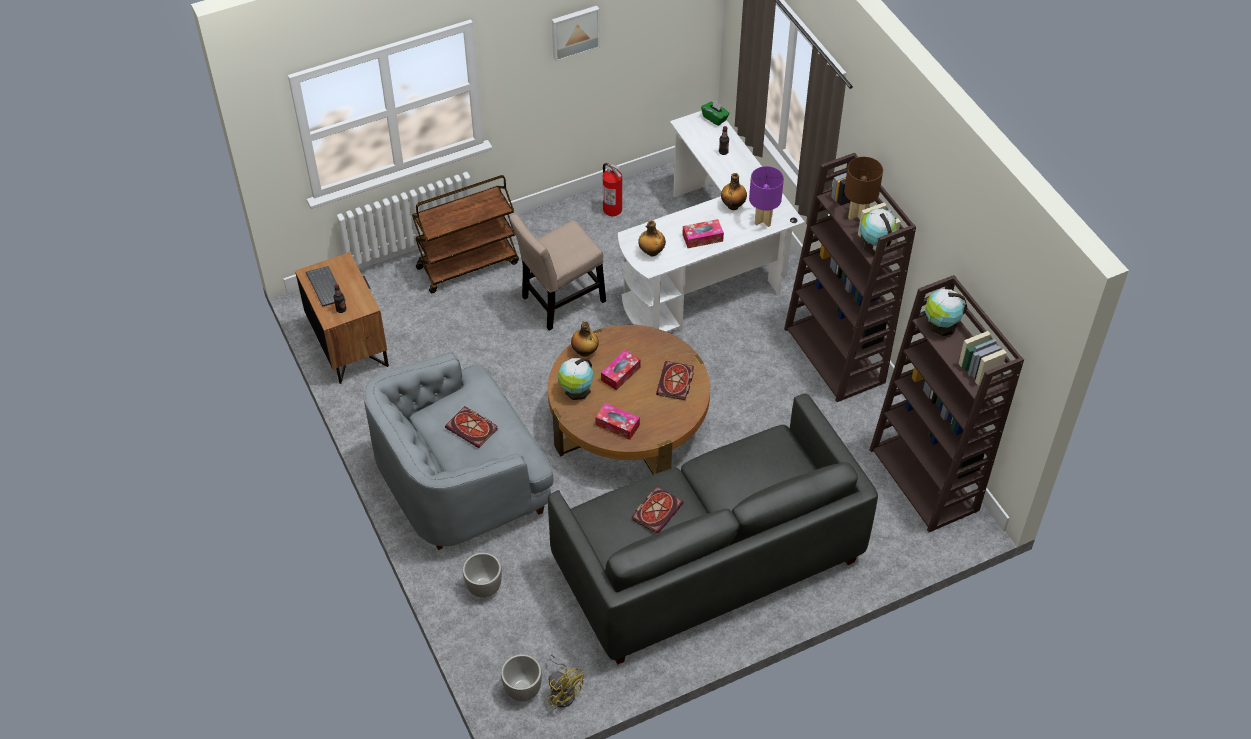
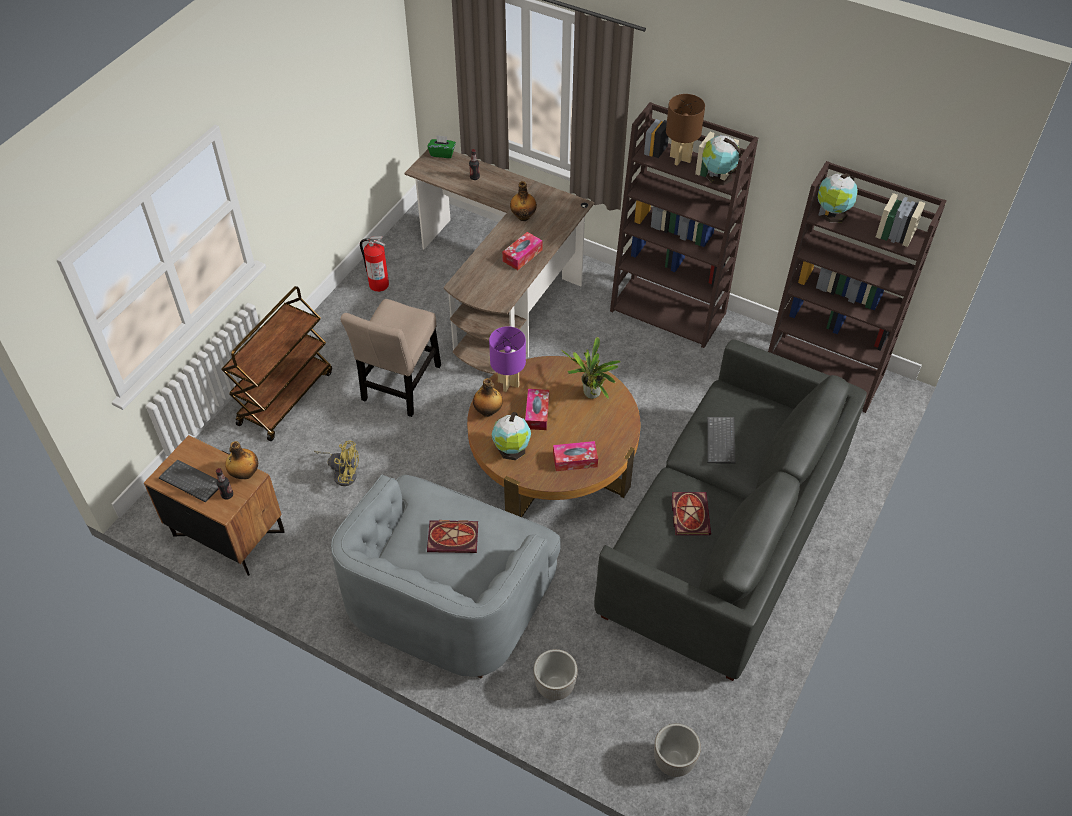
camera: 35 degrees left, 0 degrees up
yellow fan [548,654,584,709] -> yellow fan moved to [314,440,359,486]
picture [552,6,600,62] -> none
white desk [618,111,805,332] -> brown desk [405,149,594,374]
bottle [638,220,666,257] -> bottle moved to [225,441,258,479]
book [656,361,694,400] -> potted plant [562,337,621,400]
purple table lamp [749,166,784,227] -> purple table lamp moved to [489,326,526,392]
none -> keyboard [707,417,735,464]

